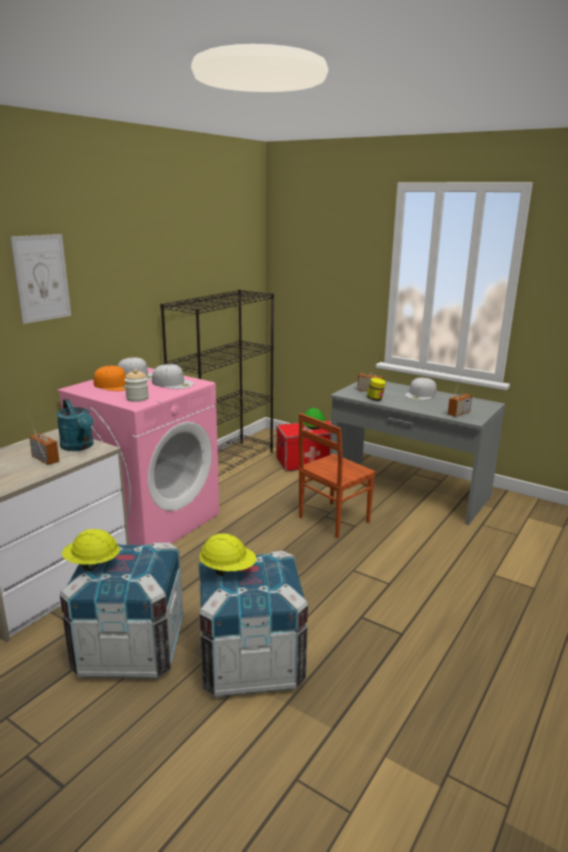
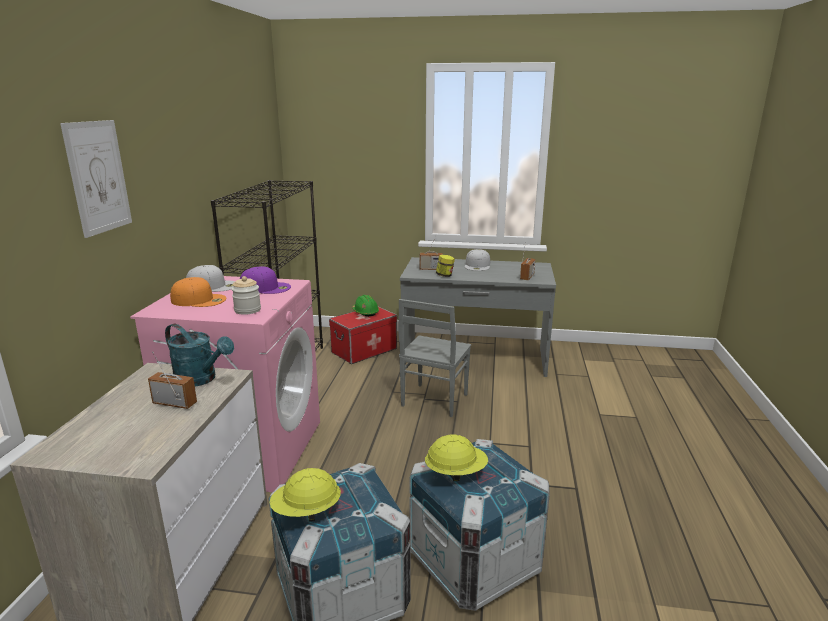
camera: 25 degrees left, 0 degrees up
white cap [152,364,194,389] -> purple cap [240,266,291,294]
brown chair [299,413,376,539] -> grey chair [398,299,471,417]

